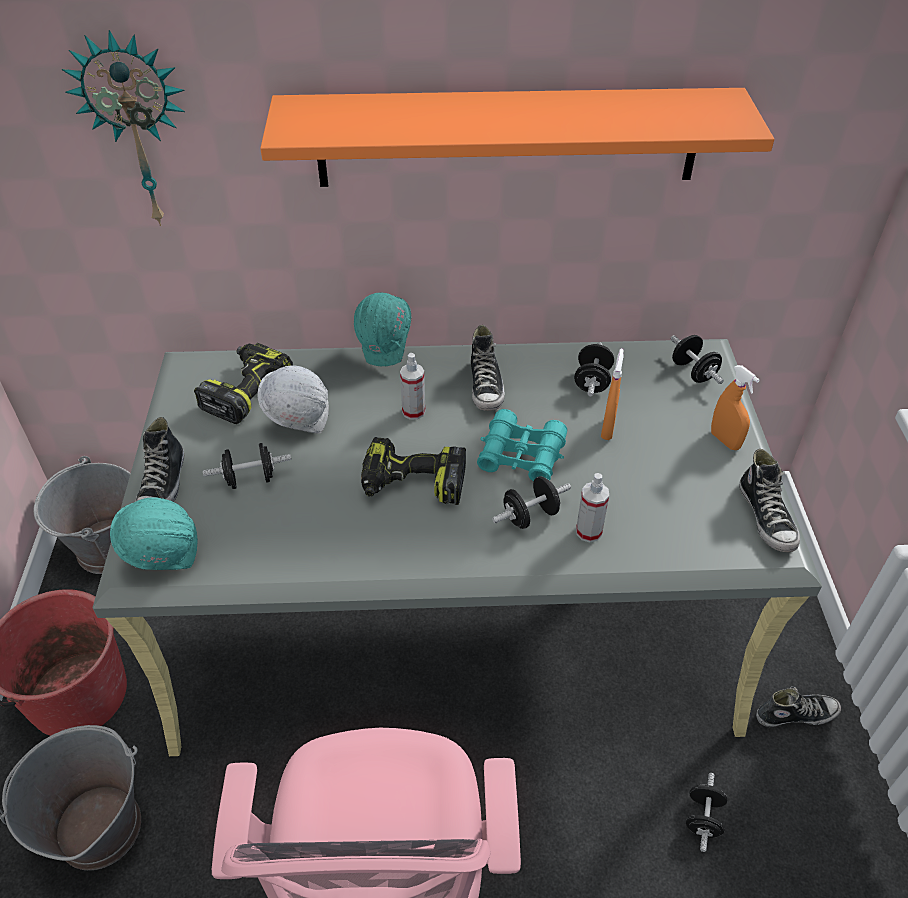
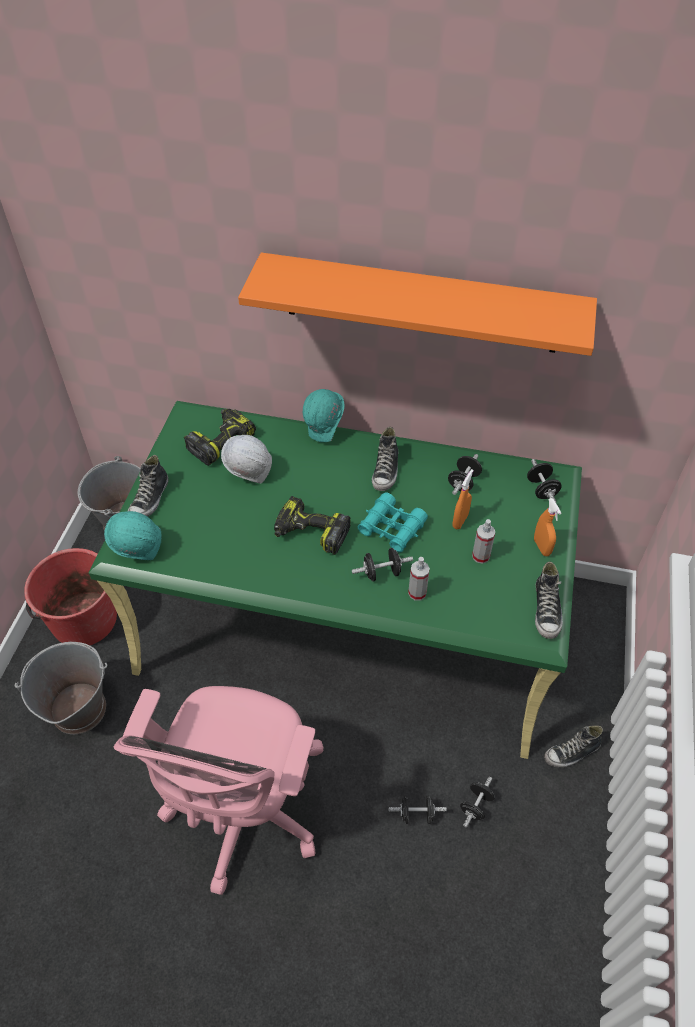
camera: 15 degrees right, 5 degrees up
wall clock [62,30,185,226] -> none
grey desk [92,339,822,756] -> green desk [88,401,582,759]
black dumbbell [203,443,291,489] -> black dumbbell moved to [389,796,447,824]
spray bottle [400,353,425,420] -> spray bottle moved to [472,519,495,564]
shoe [756,686,841,727] -> shoe turned 150 degrees clockwise [544,725,603,768]

